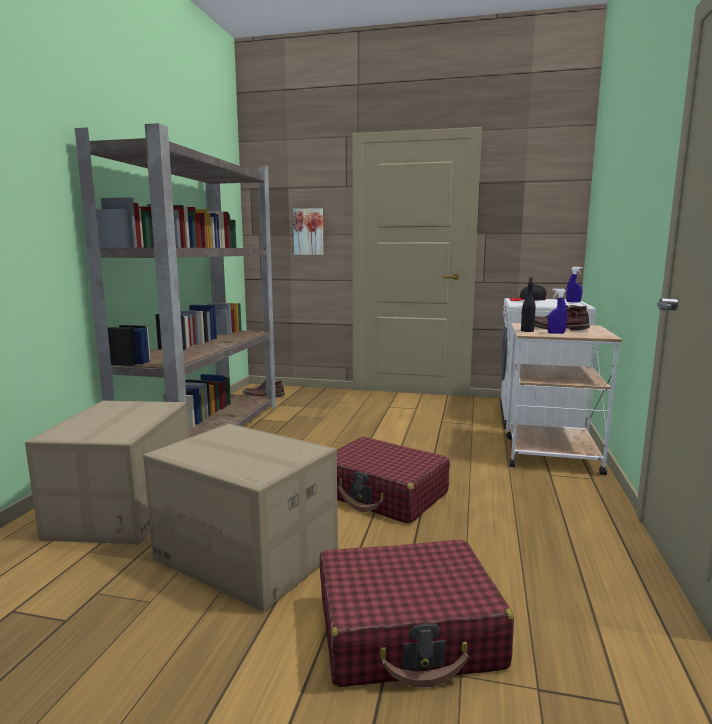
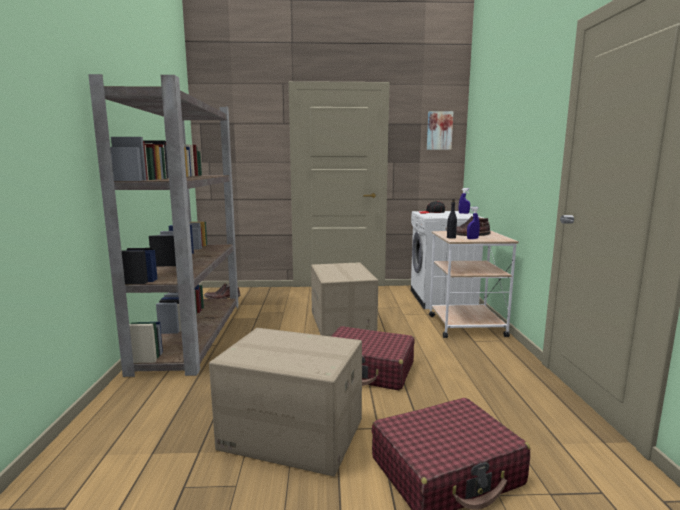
camera: 15 degrees left, 0 degrees up
cardboard box [25,401,189,544] -> cardboard box moved to [311,262,378,336]
picture [293,208,324,255] -> picture moved to [427,111,453,150]

